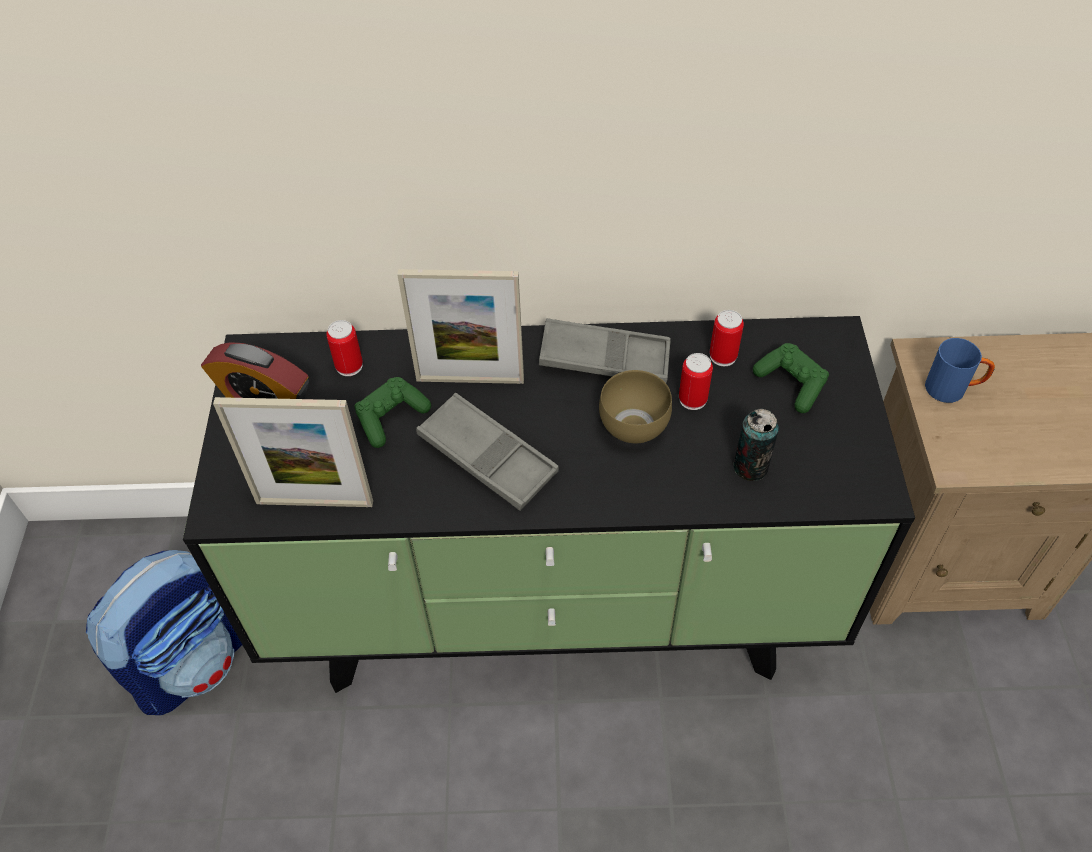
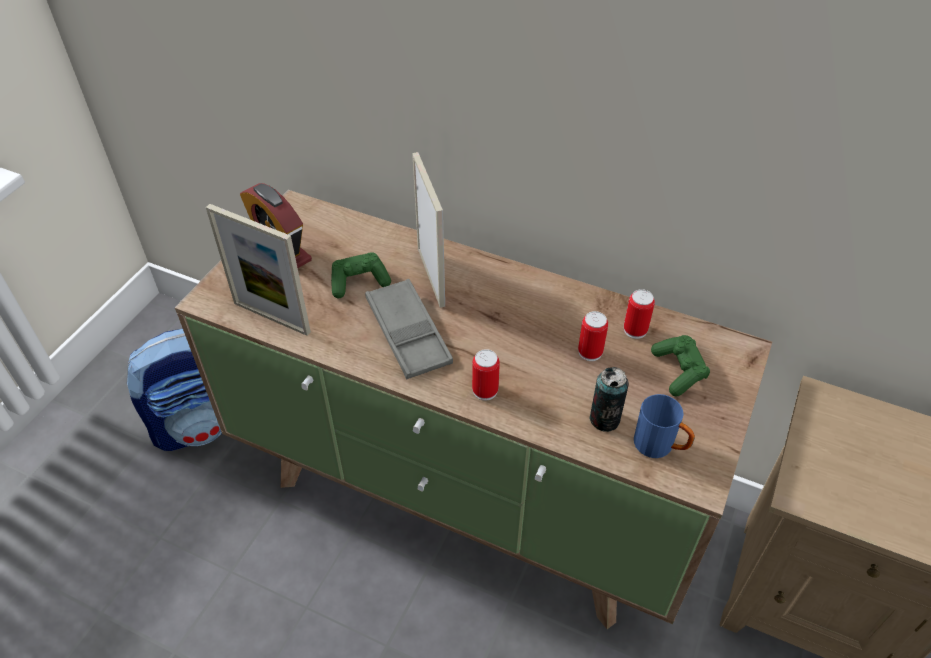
camera: 25 degrees right, 5 degrees down
black dresser [183,316,915,693] -> green dresser [175,190,772,629]
can [326,320,363,376] -> can moved to [472,349,500,400]
picture frame [397,269,524,384] -> picture frame turned 135 degrees counterclockwise [412,152,445,308]
grey tray [539,318,671,383] -> none
brown bowl [599,370,672,443] -> none
blue mug [925,338,995,403] -> blue mug moved to [634,394,695,458]

